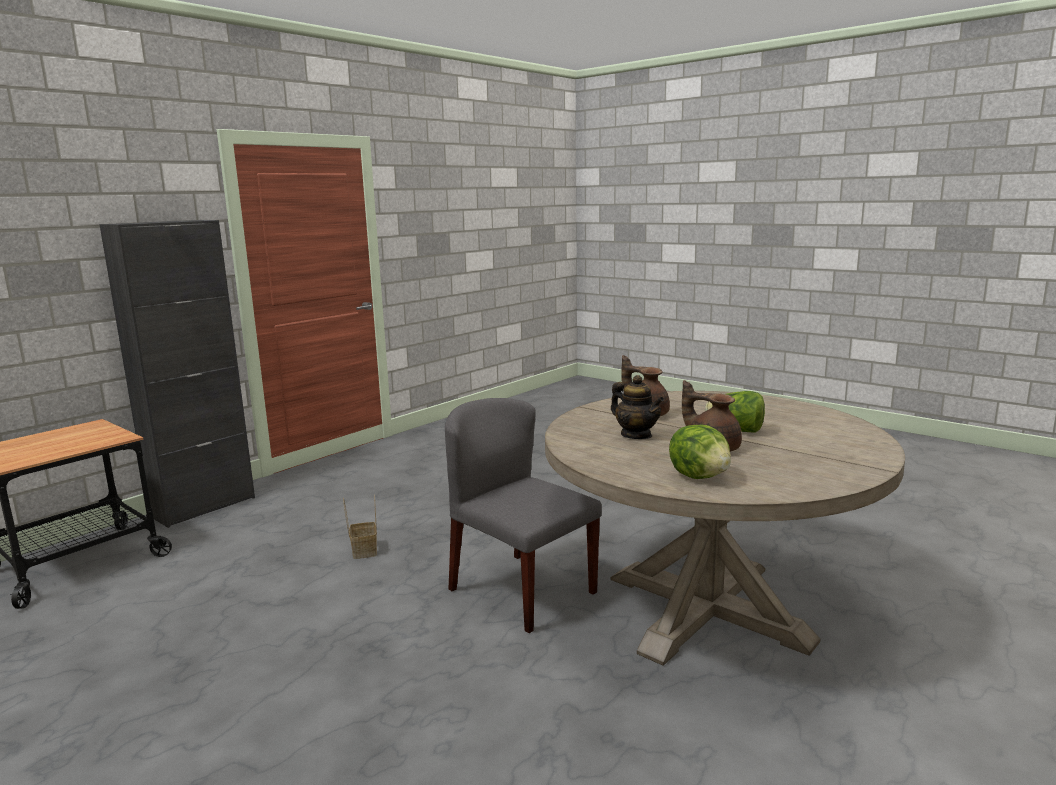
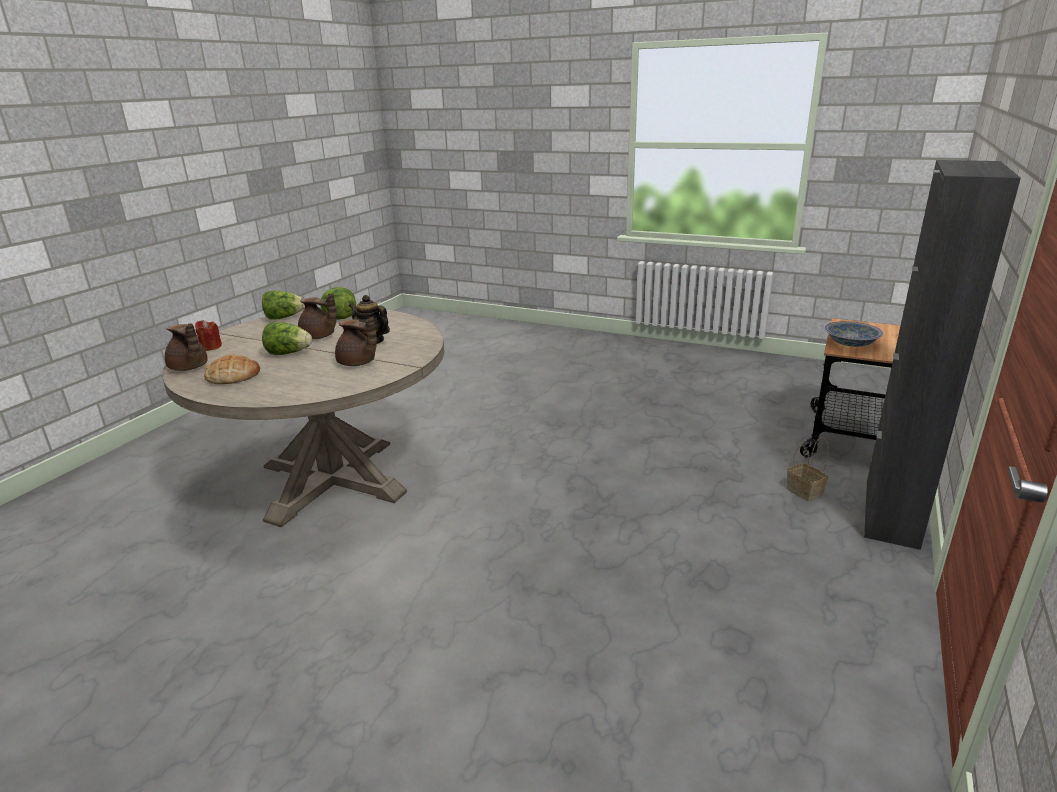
camera: 165 degrees right, 10 degrees up
basket [343,494,377,559] -> basket moved to [786,437,829,502]
grey chair [445,398,602,633] -> none
none -> brown teapot [165,323,208,371]
none -> red candle [195,320,222,351]
none -> bread [204,354,260,384]
none -> lettuce [262,291,305,320]
none -> bowl [824,321,883,347]

